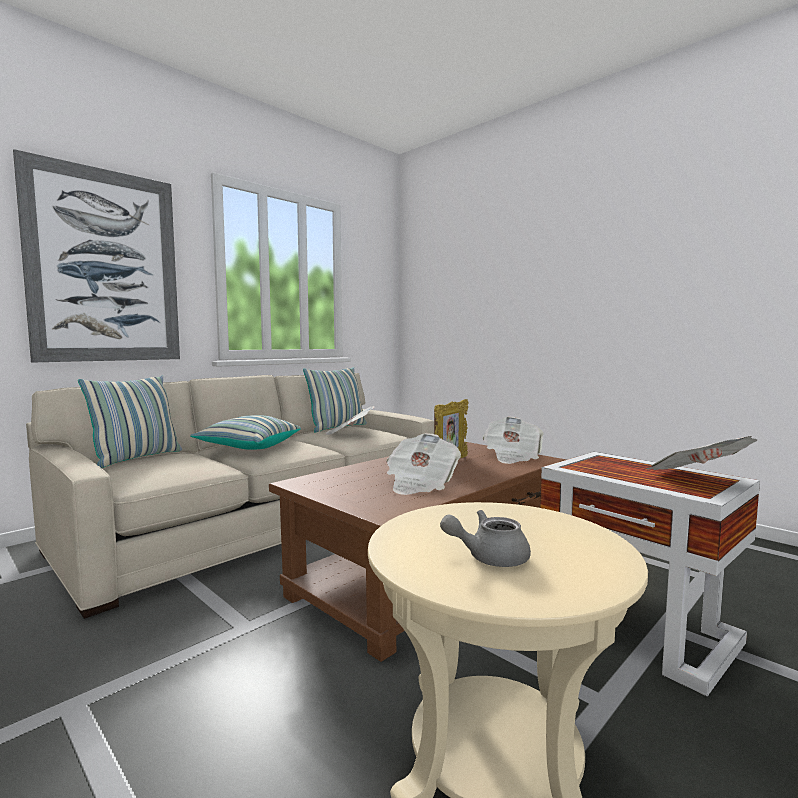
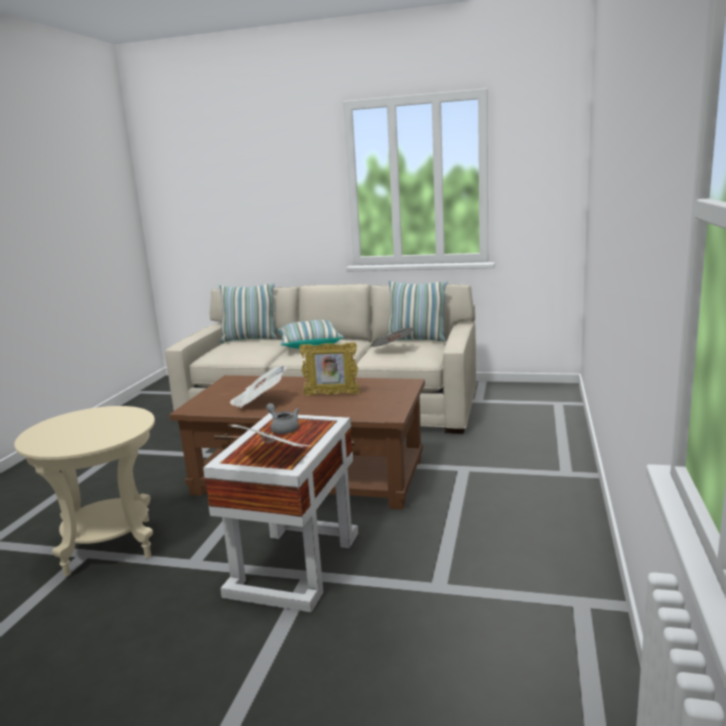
camera: 60 degrees right, 10 degrees up
picture [13,149,180,363] -> none
grey teapot [440,510,531,567] -> grey teapot moved to [266,403,299,434]
newspaper [483,416,544,464] -> none

